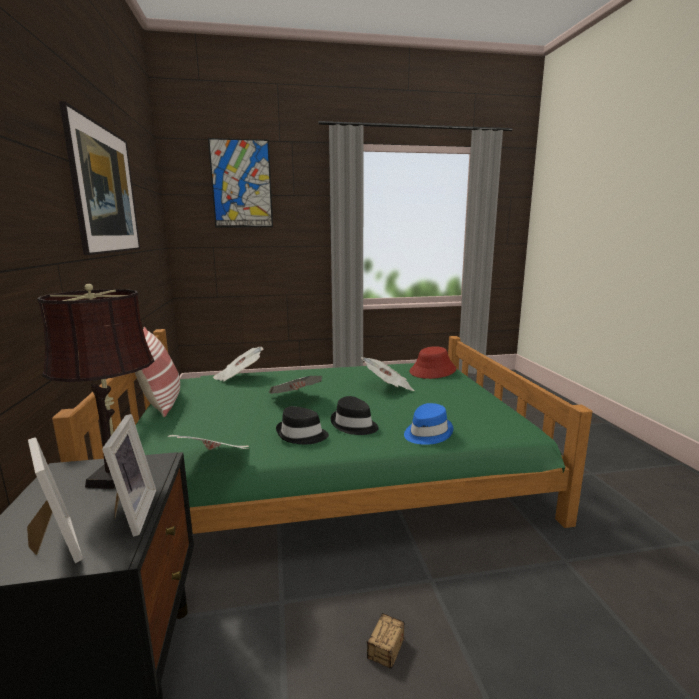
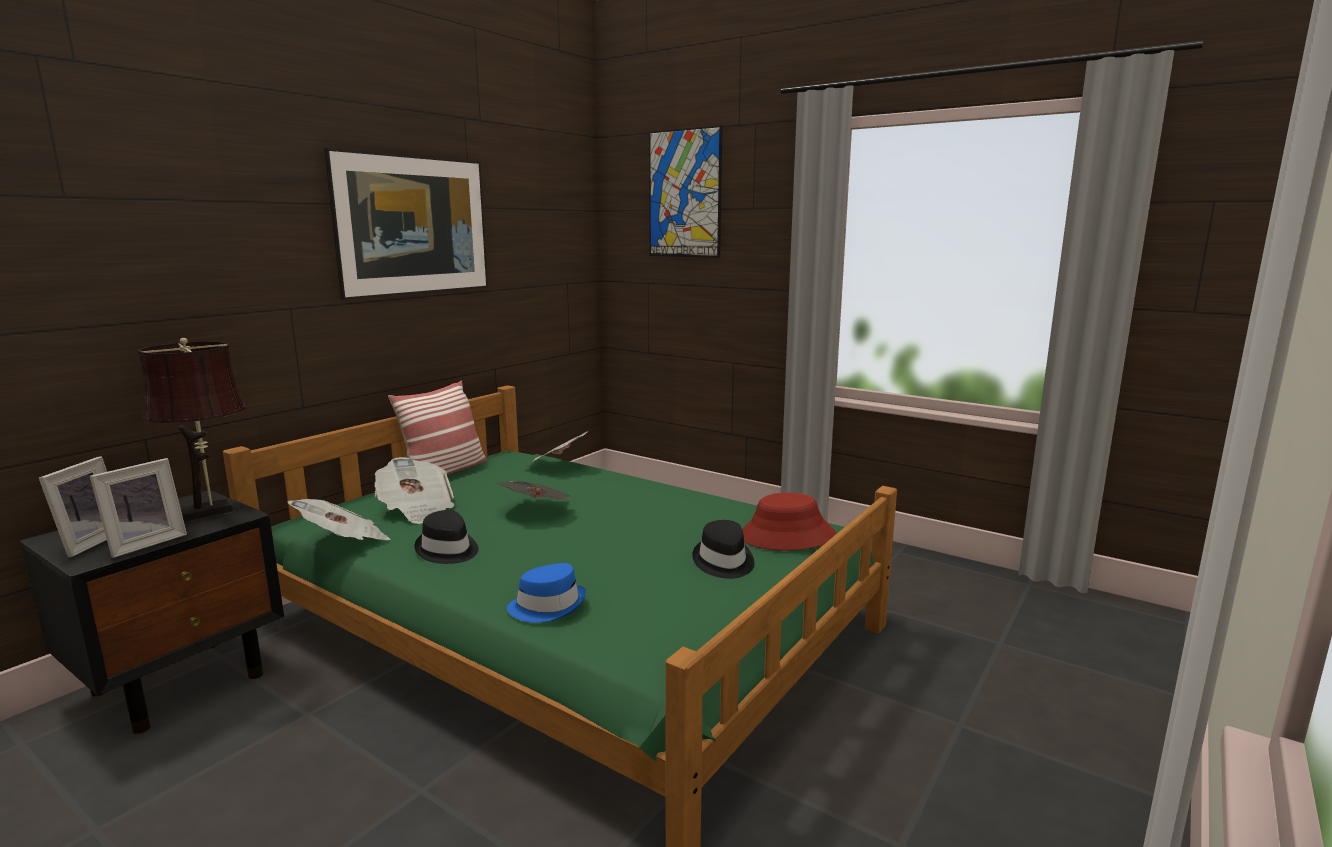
camera: 45 degrees right, 0 degrees up
black hat [331,396,379,435] -> black hat moved to [692,520,754,579]
newspaper [361,357,414,391] -> newspaper moved to [375,457,455,524]
storage box [367,613,404,669] -> none

